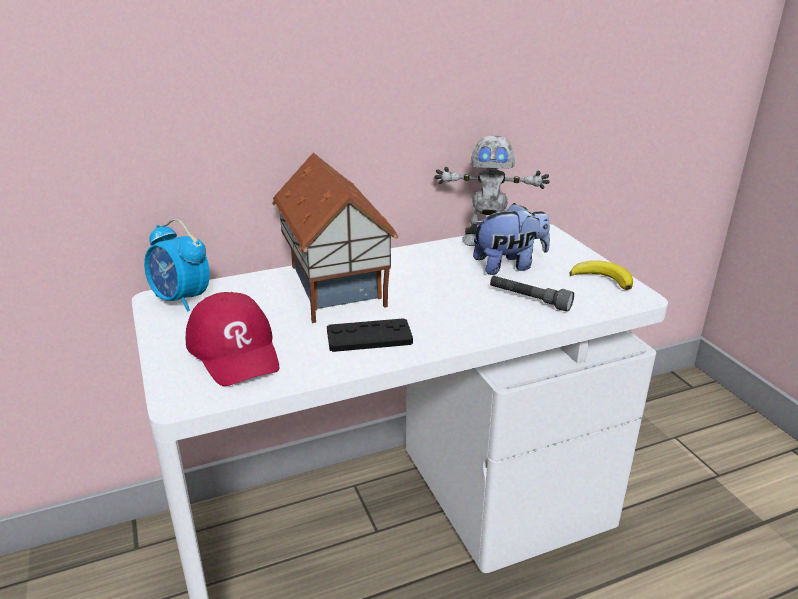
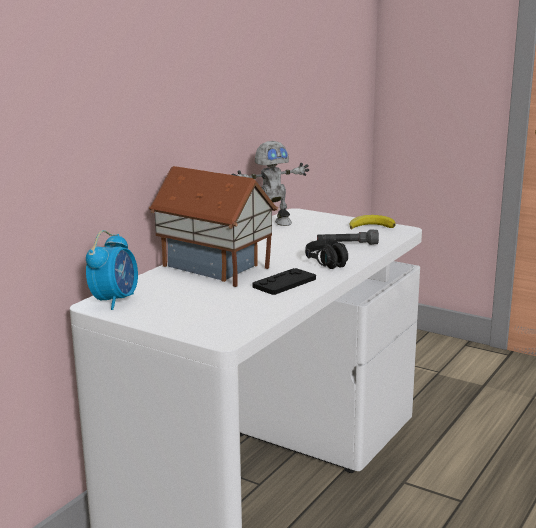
camera: 35 degrees left, 10 degrees down
alarm clock [144,219,210,311] -> alarm clock turned 75 degrees counterclockwise [86,230,138,310]
red cap [186,292,280,386] -> none
plush toy [473,203,550,275] -> none
none -> black headphones [305,240,348,269]

